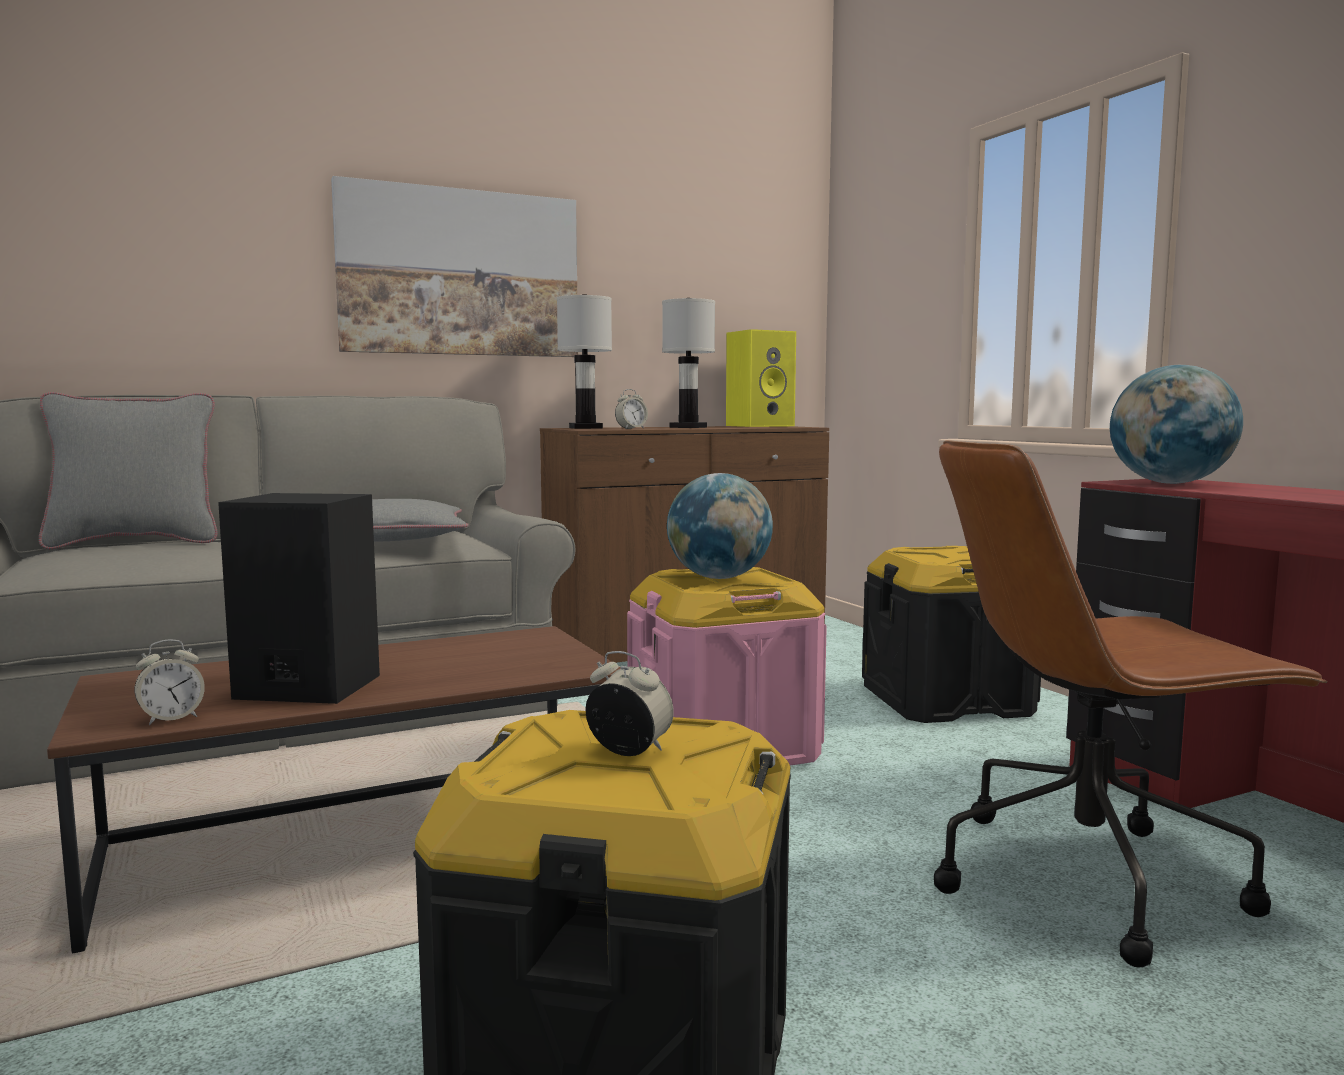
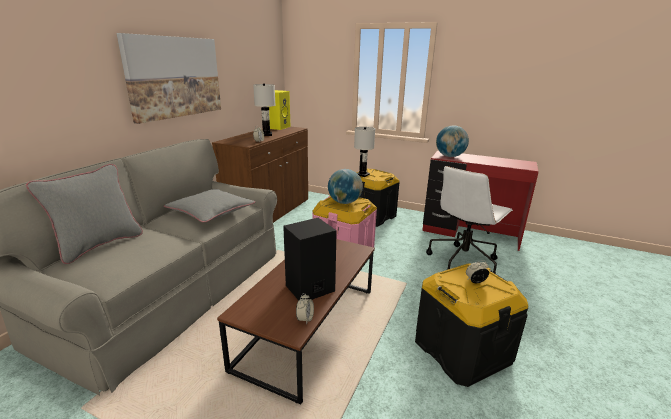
camera: 40 degrees left, 15 degrees up
white table lamp [557,294,612,429] -> white table lamp moved to [354,127,375,177]
brown office chair [934,440,1328,967] -> white office chair [426,166,513,274]

